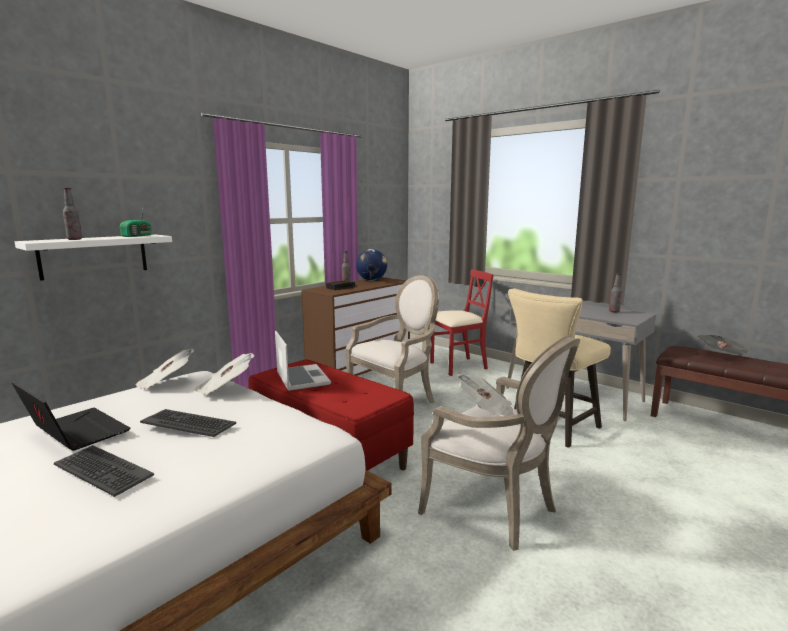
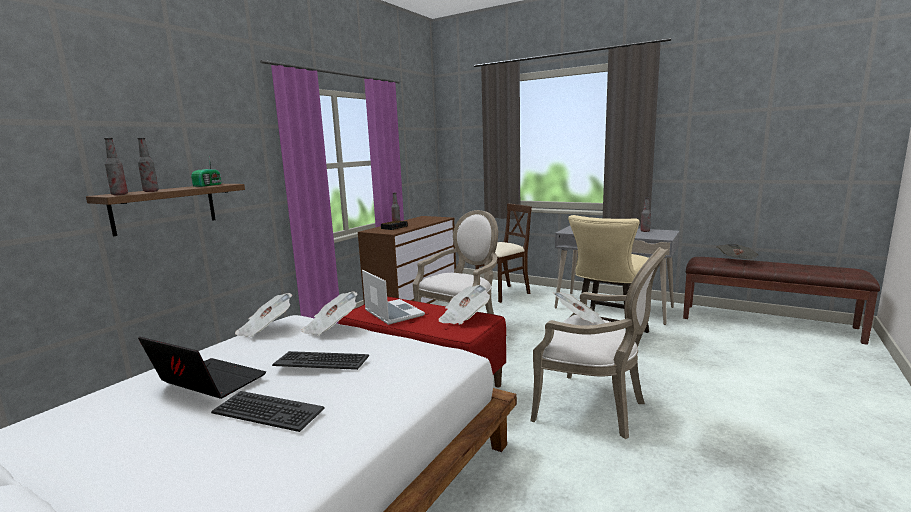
camera: 10 degrees left, 0 degrees up
white shelf [15,235,172,281] -> brown shelf [86,184,245,236]
globe [356,249,387,281] -> none
red chair [430,269,494,376] -> beige chair [475,204,532,303]
none -> bottle [104,138,128,195]
none -> newspaper [438,285,490,325]

